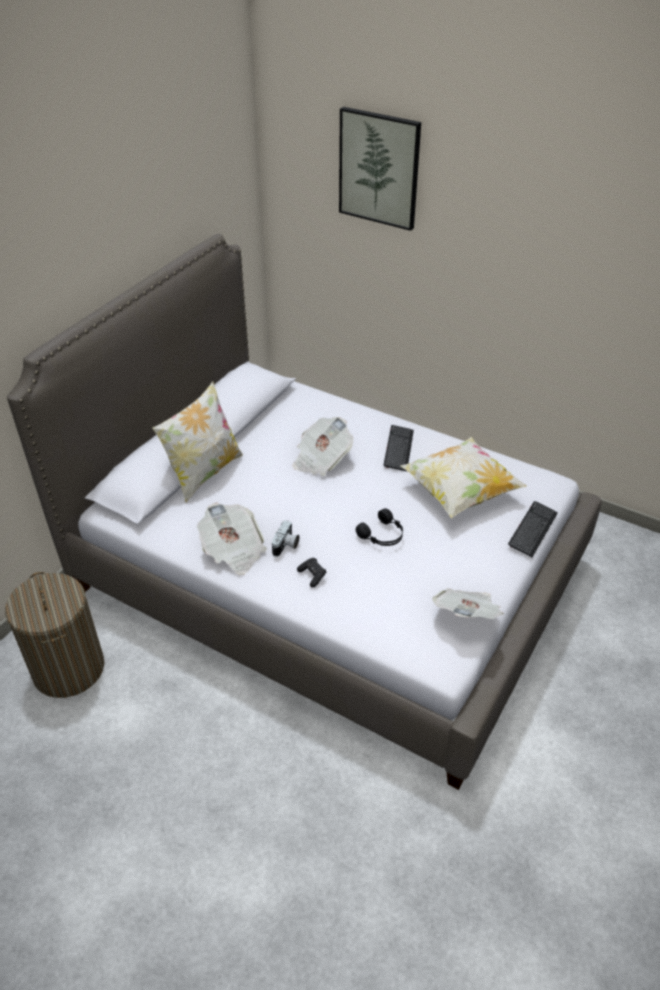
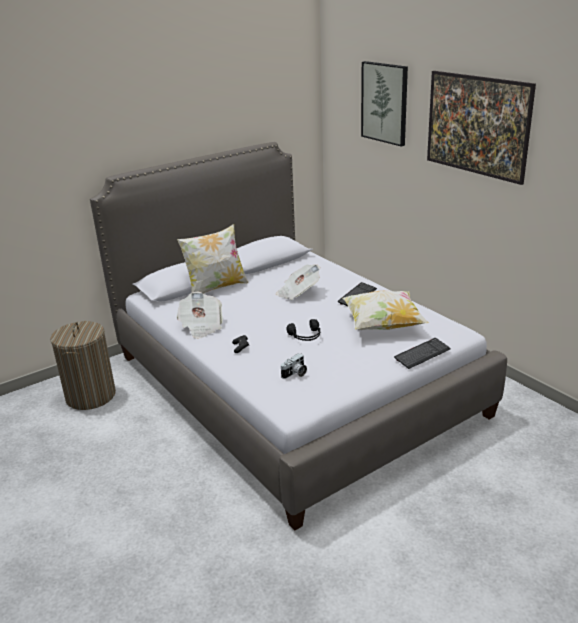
camera: 25 degrees right, 15 degrees down
camera [272,520,299,557] -> camera moved to [281,353,307,379]
newspaper [432,588,504,619] -> none
none -> picture [427,71,536,185]

